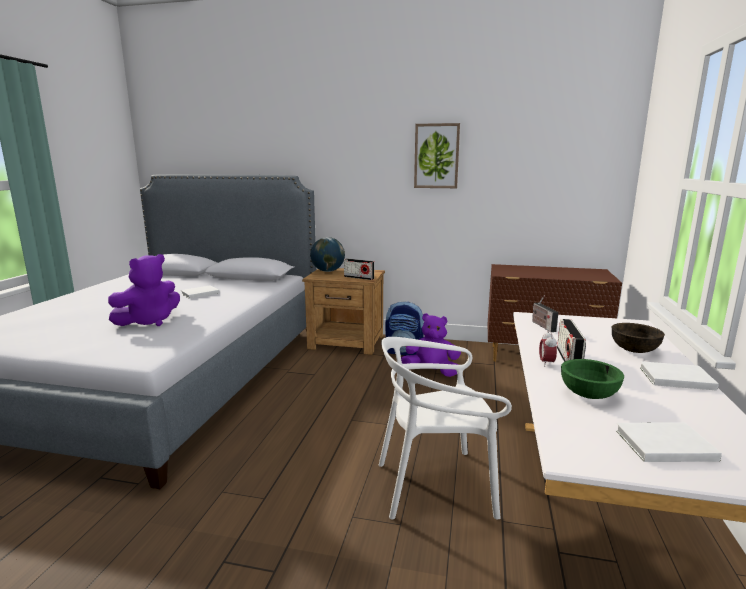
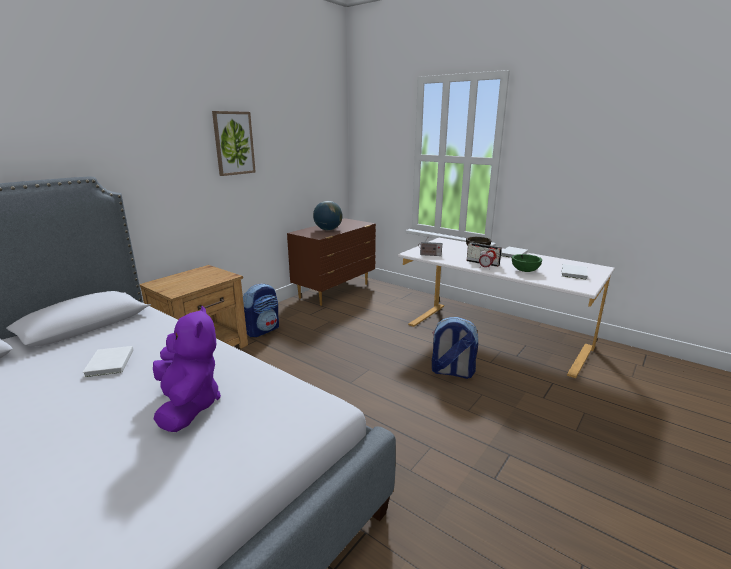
camera: 65 degrees left, 5 degrees up
globe [310,237,345,272] -> globe moved to [313,201,342,230]
radio [344,258,374,280] -> none
white chair [379,337,512,520] -> backpack [432,317,478,379]
purple plush toy [401,313,461,377] -> none

